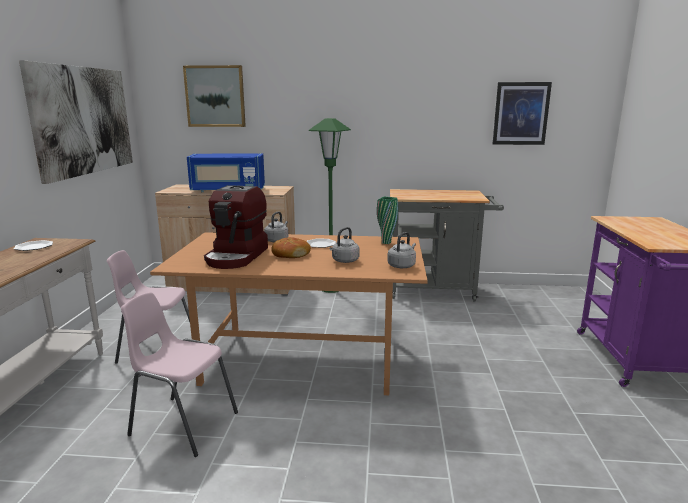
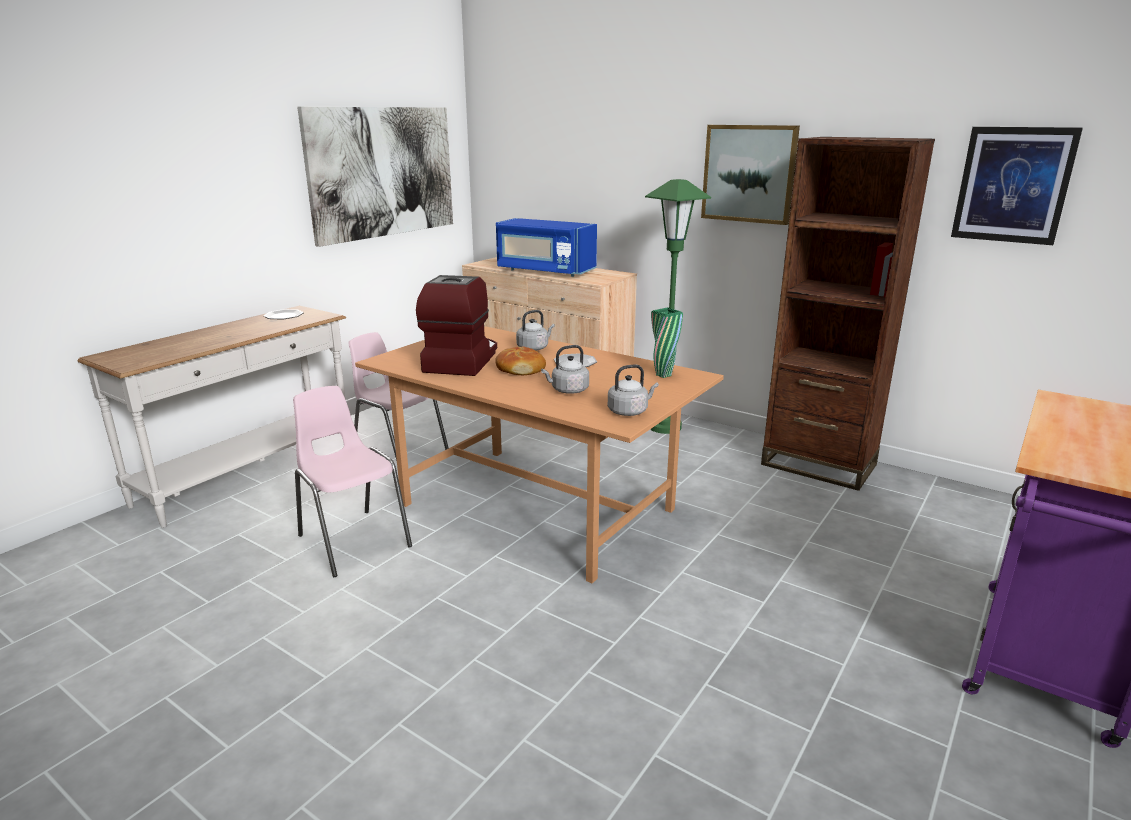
camera: 30 degrees right, 5 degrees up
picture [183,65,246,127] -> picture moved to [701,125,800,225]
coffee machine [204,185,268,269] -> coffee machine turned 150 degrees clockwise [416,275,497,376]
grey cart [390,189,504,302] -> brown bookcase [761,137,935,491]

